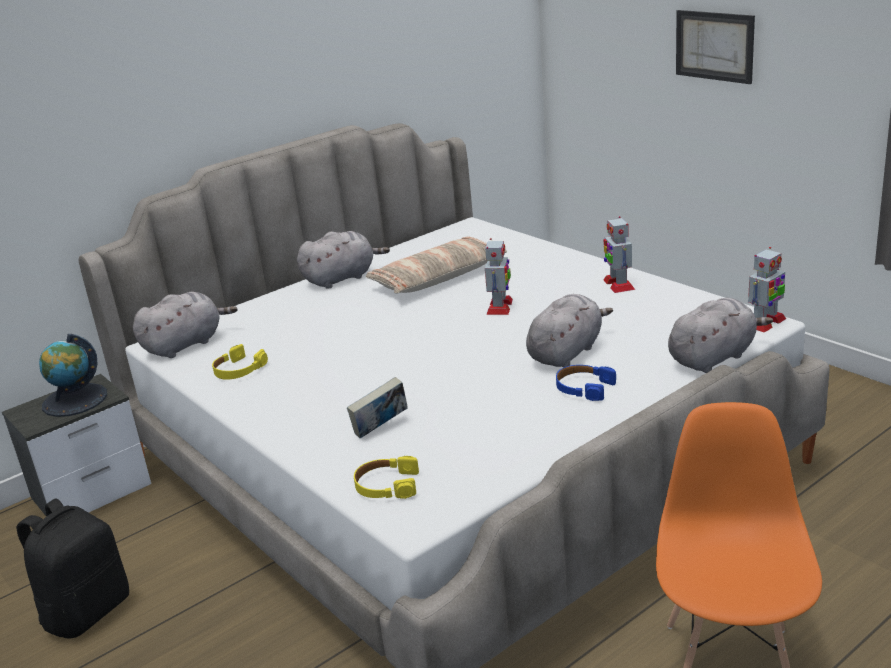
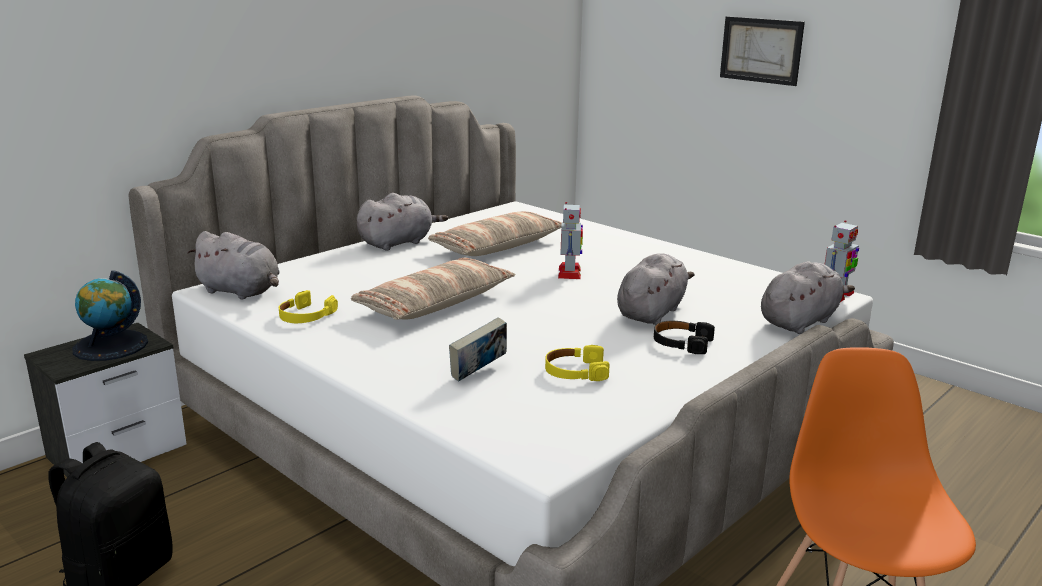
camera: 10 degrees left, 5 degrees down
grey plush toy [133,292,238,358] -> grey plush toy turned 75 degrees clockwise [187,231,280,300]
yellow headphones [354,456,419,499] -> yellow headphones moved to [545,345,610,381]
blue headphones [556,365,616,401] -> black headphones [654,321,715,354]
toy robot [603,216,635,293] -> none
none -> pillow [351,258,515,320]

